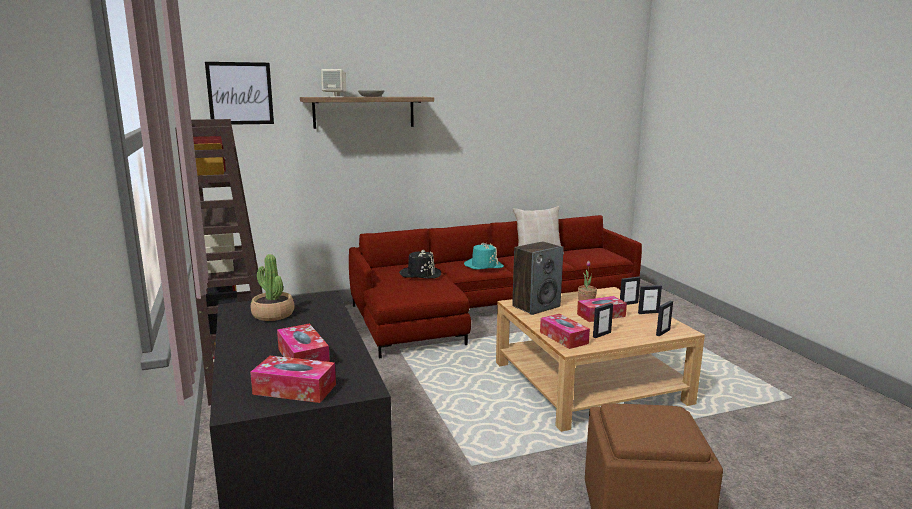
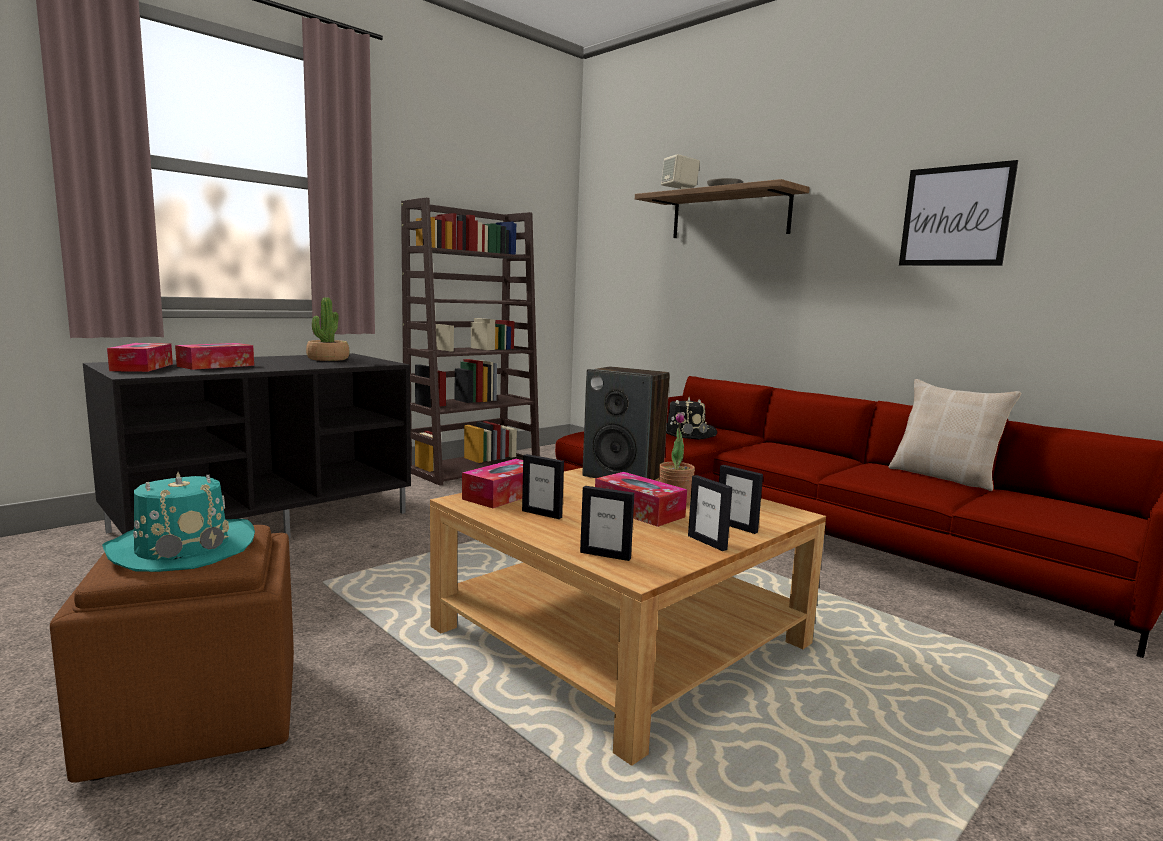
camera: 65 degrees right, 5 degrees down
picture [205,62,274,125] -> picture moved to [899,160,1018,266]
turquoise hat [464,243,504,270] -> turquoise hat moved to [102,472,255,572]

